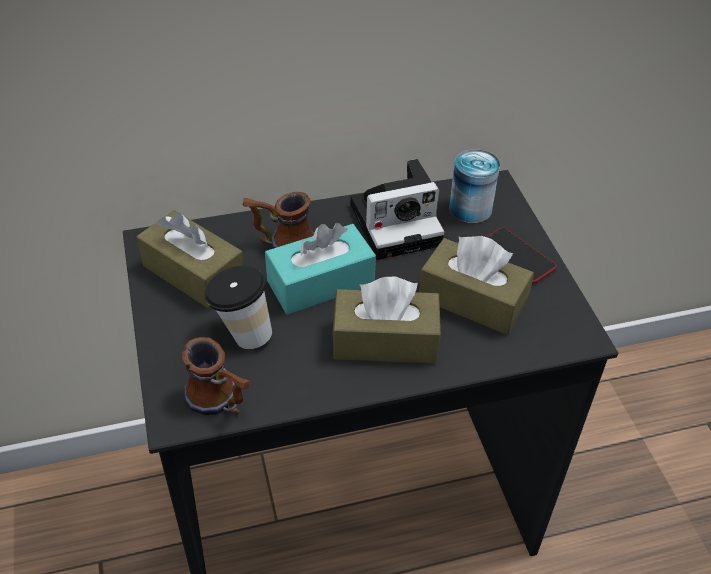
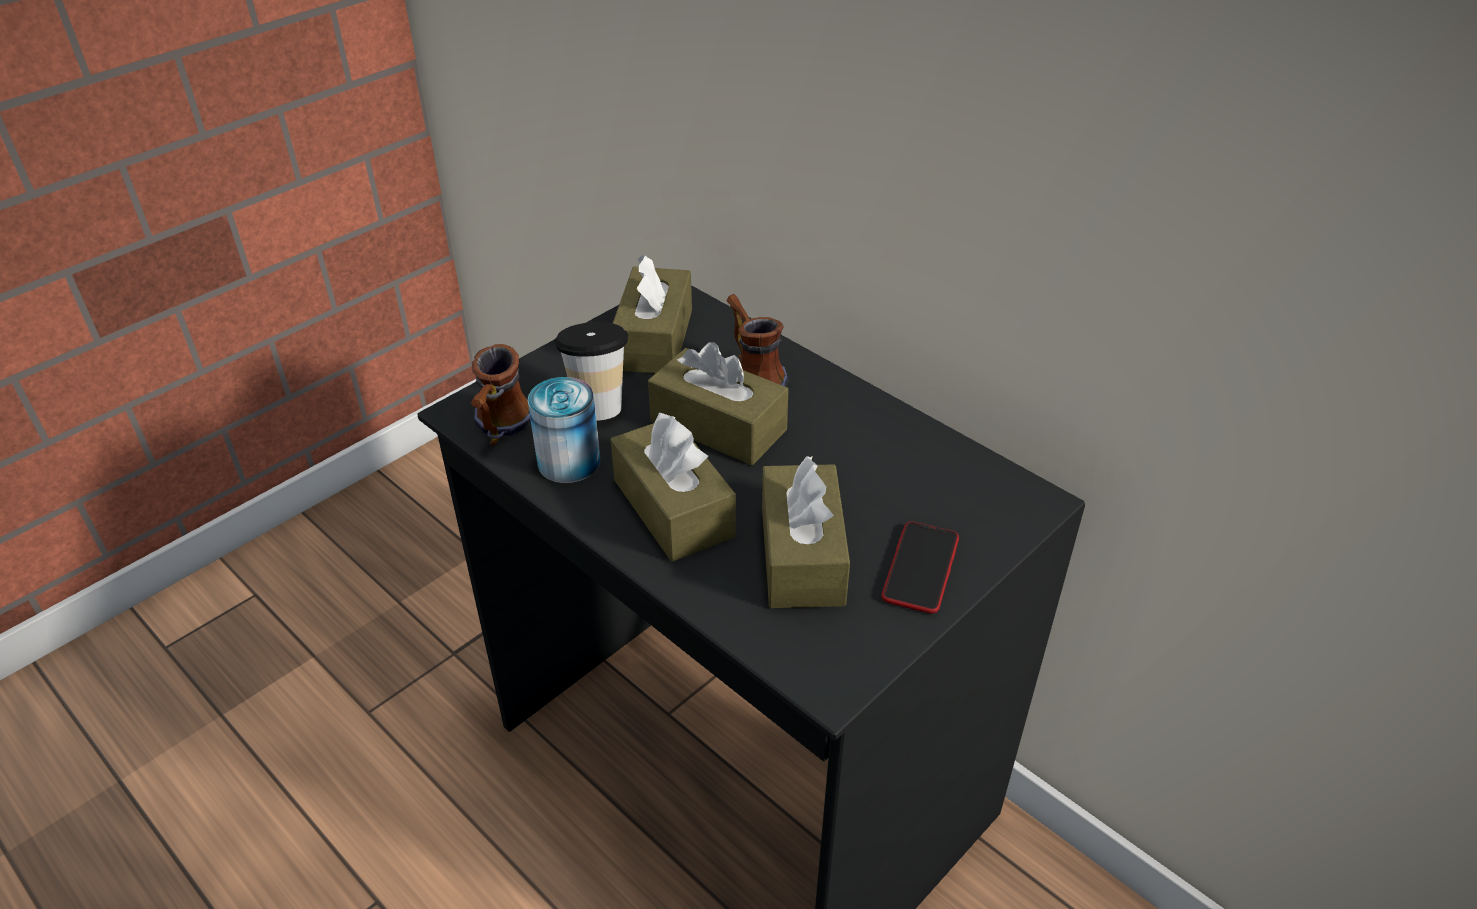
camera: 60 degrees right, 5 degrees down
turquoise tissue box [265,223,376,314] -> brown tissue box [648,342,789,465]
camera [350,159,444,260] -> none
can [449,149,500,223] -> can moved to [528,377,600,483]

